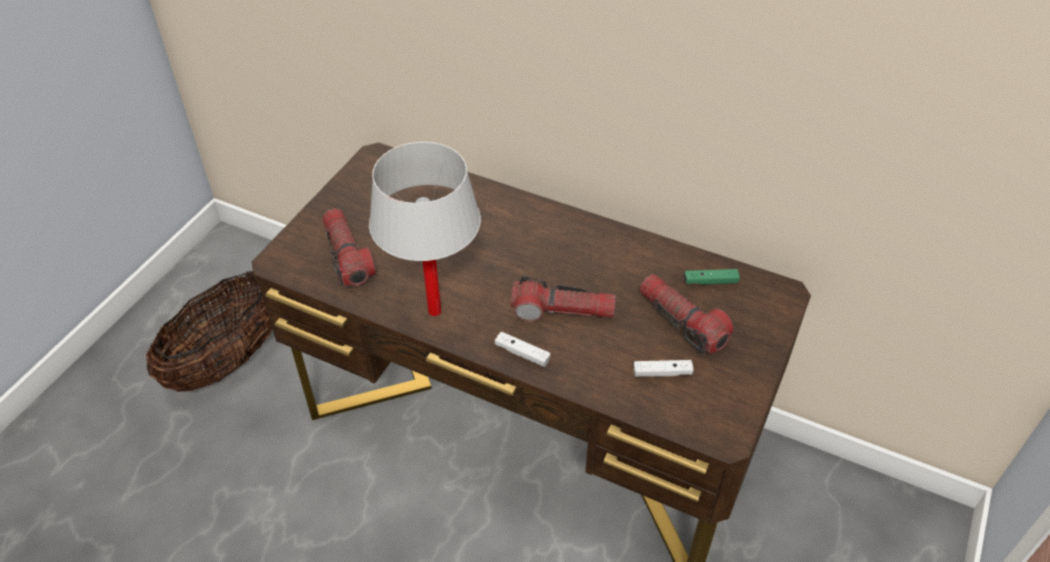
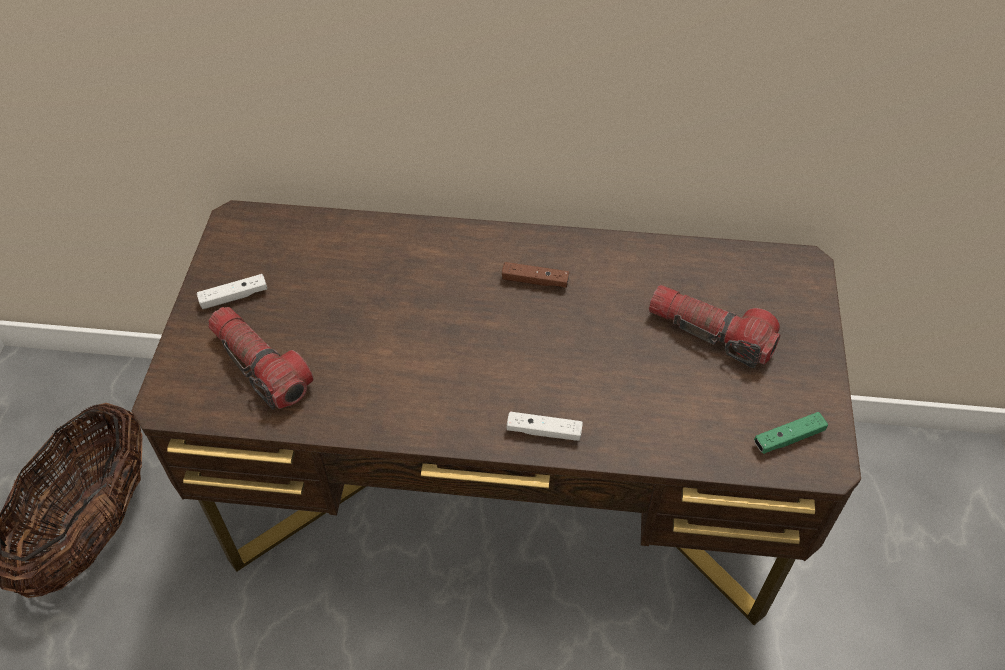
camera: 20 degrees left, 5 degrees up
white table lamp [369,142,481,316] -> none
flashlight [511,275,616,322] -> none
white game controller [633,360,694,377] -> white game controller moved to [197,274,267,309]
green game controller [684,269,740,285] -> green game controller moved to [754,412,828,454]
none -> brown game controller [502,262,569,288]

